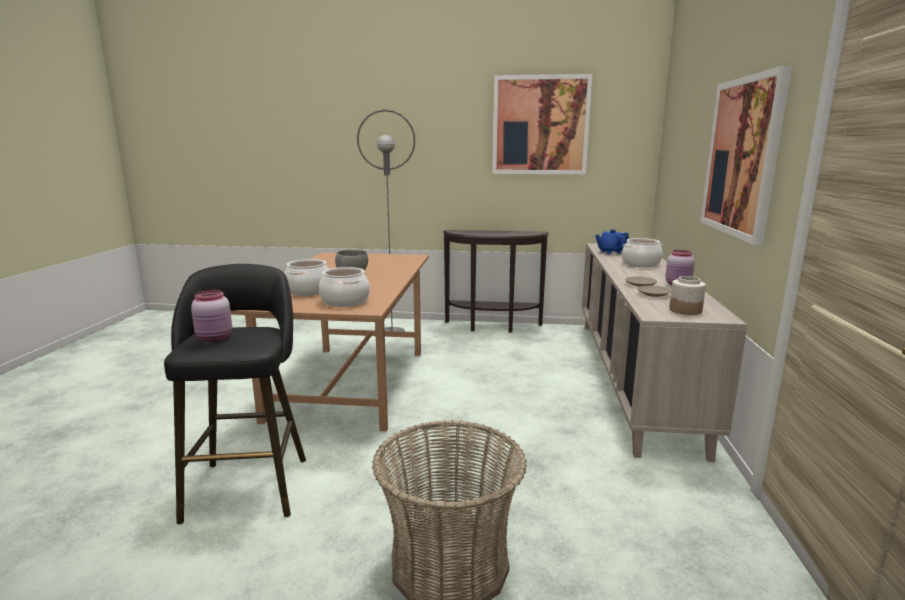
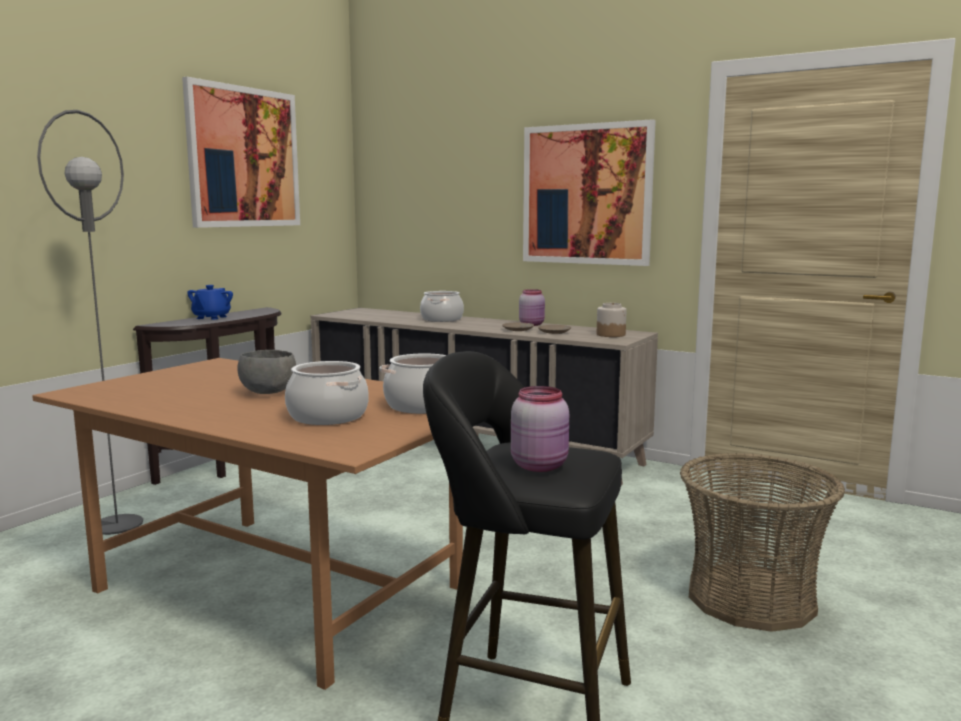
camera: 65 degrees left, 5 degrees down
blue teapot [595,229,629,254] -> blue teapot moved to [187,285,233,320]

